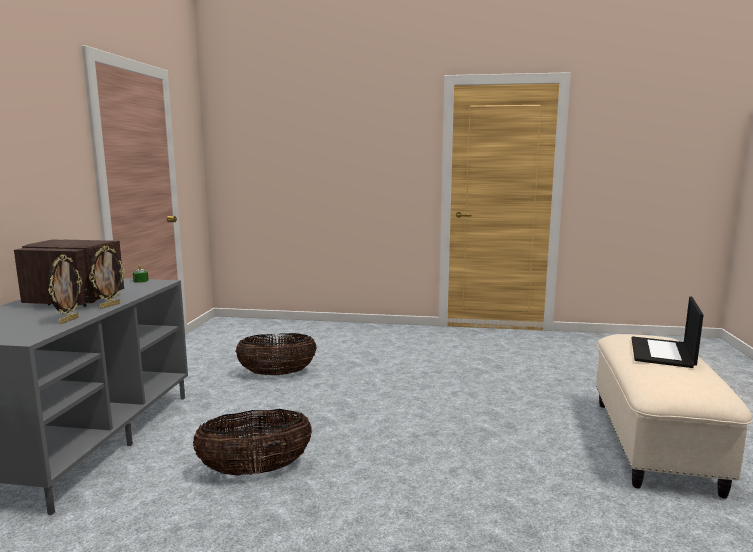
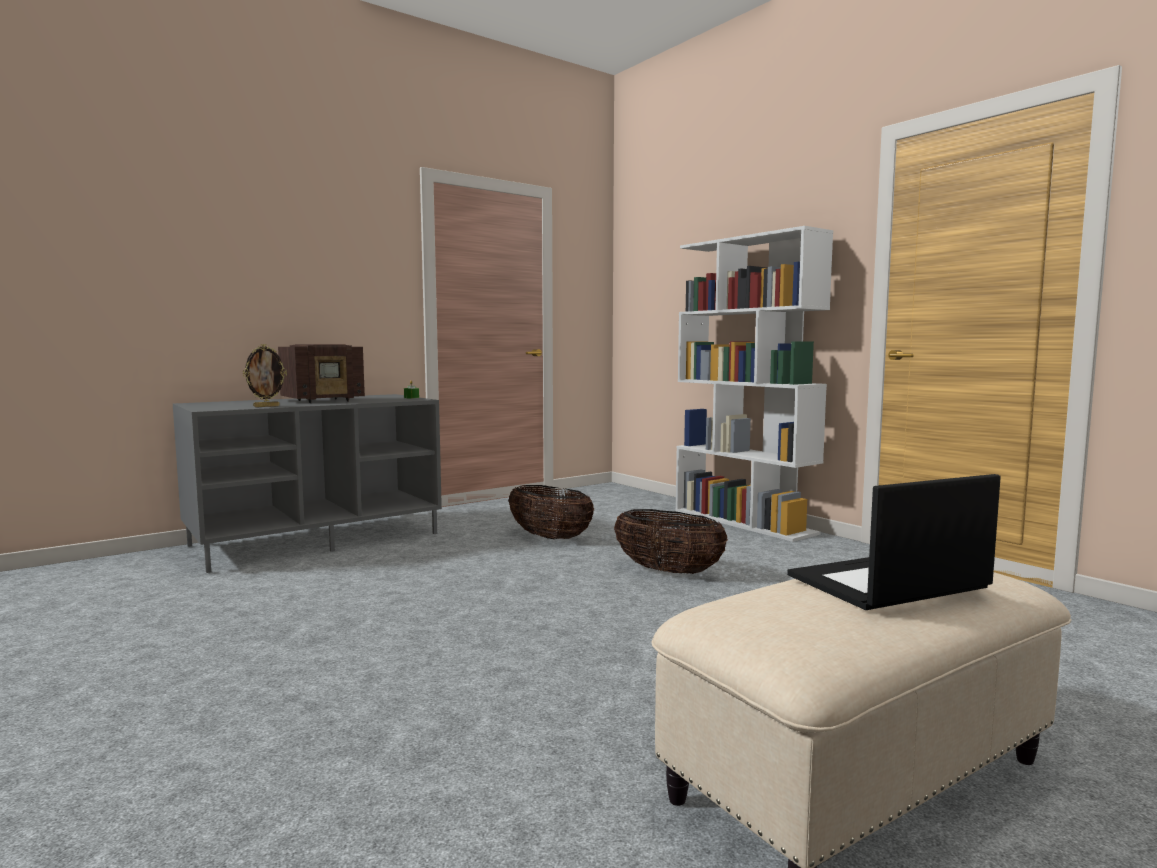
camera: 45 degrees right, 5 degrees down
picture frame [89,246,125,309] -> none
basket [193,409,312,476] -> basket moved to [614,509,728,574]
none -> white bookcase [676,226,833,542]

